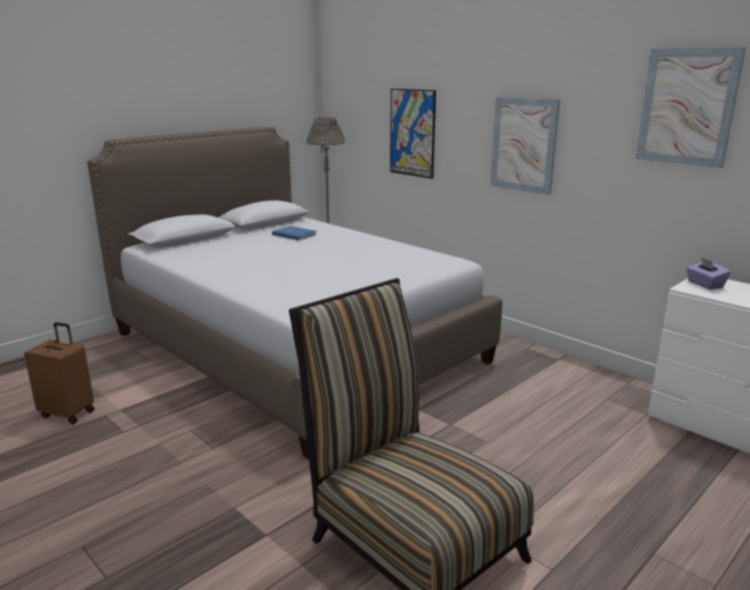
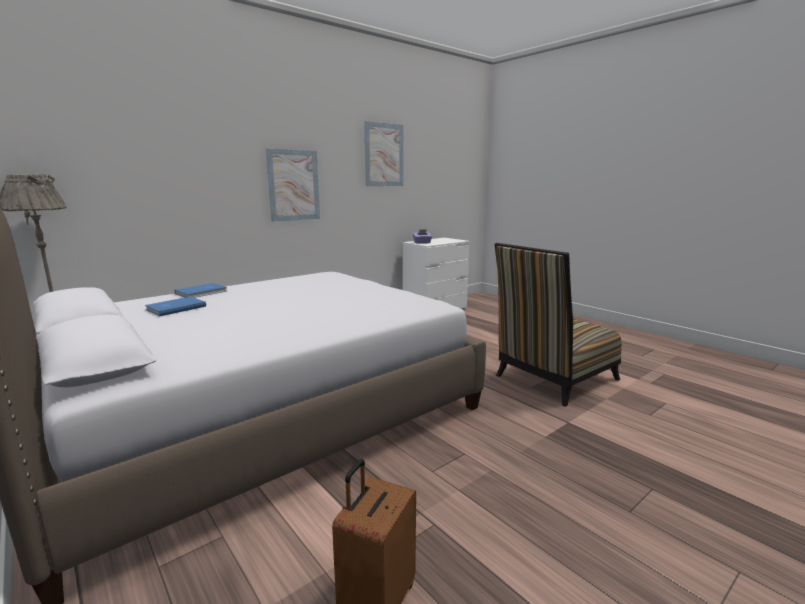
camera: 85 degrees left, 5 degrees down
picture [390,89,436,179] -> none
none -> blue book [174,283,227,298]

